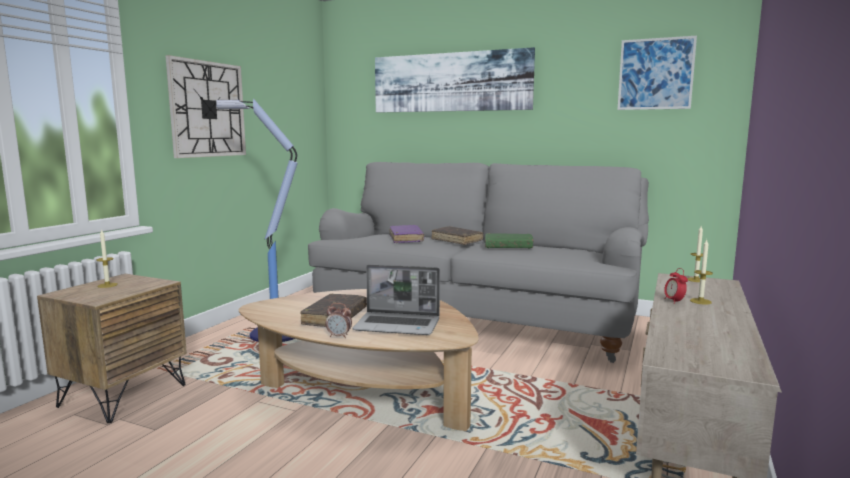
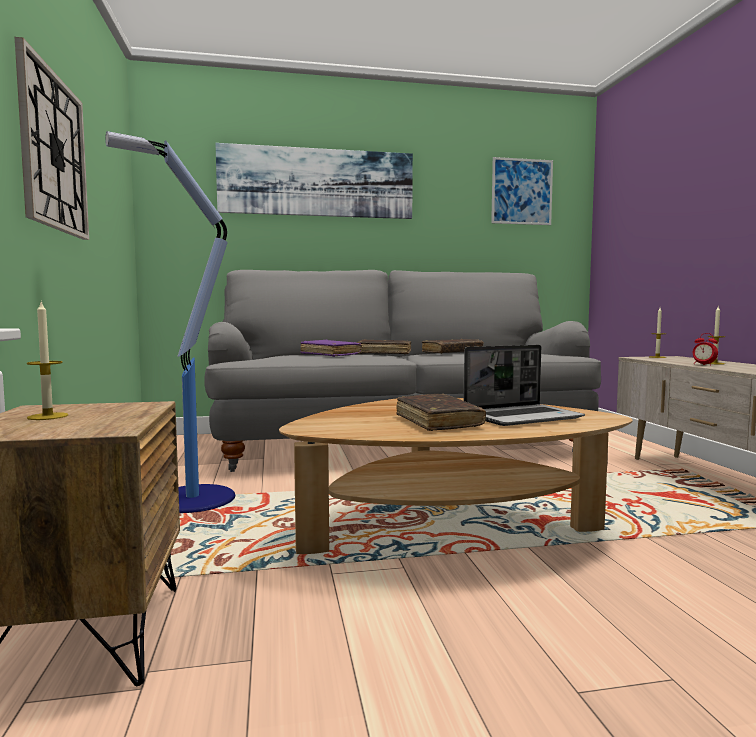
camera: 35 degrees left, 5 degrees down
alarm clock [326,303,352,338] -> none
green book [485,233,534,248] -> brown book [422,339,484,354]

